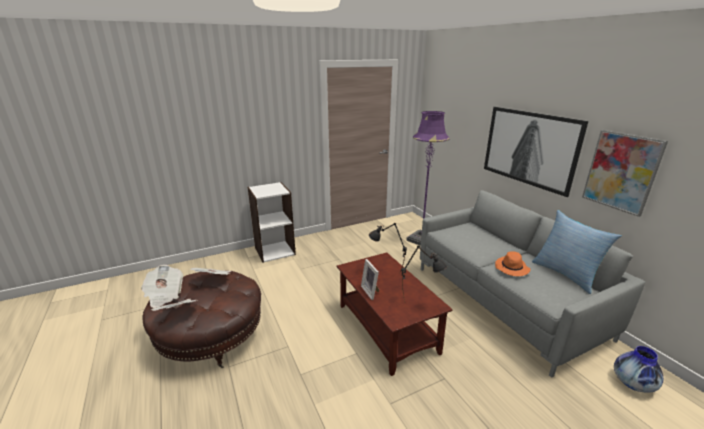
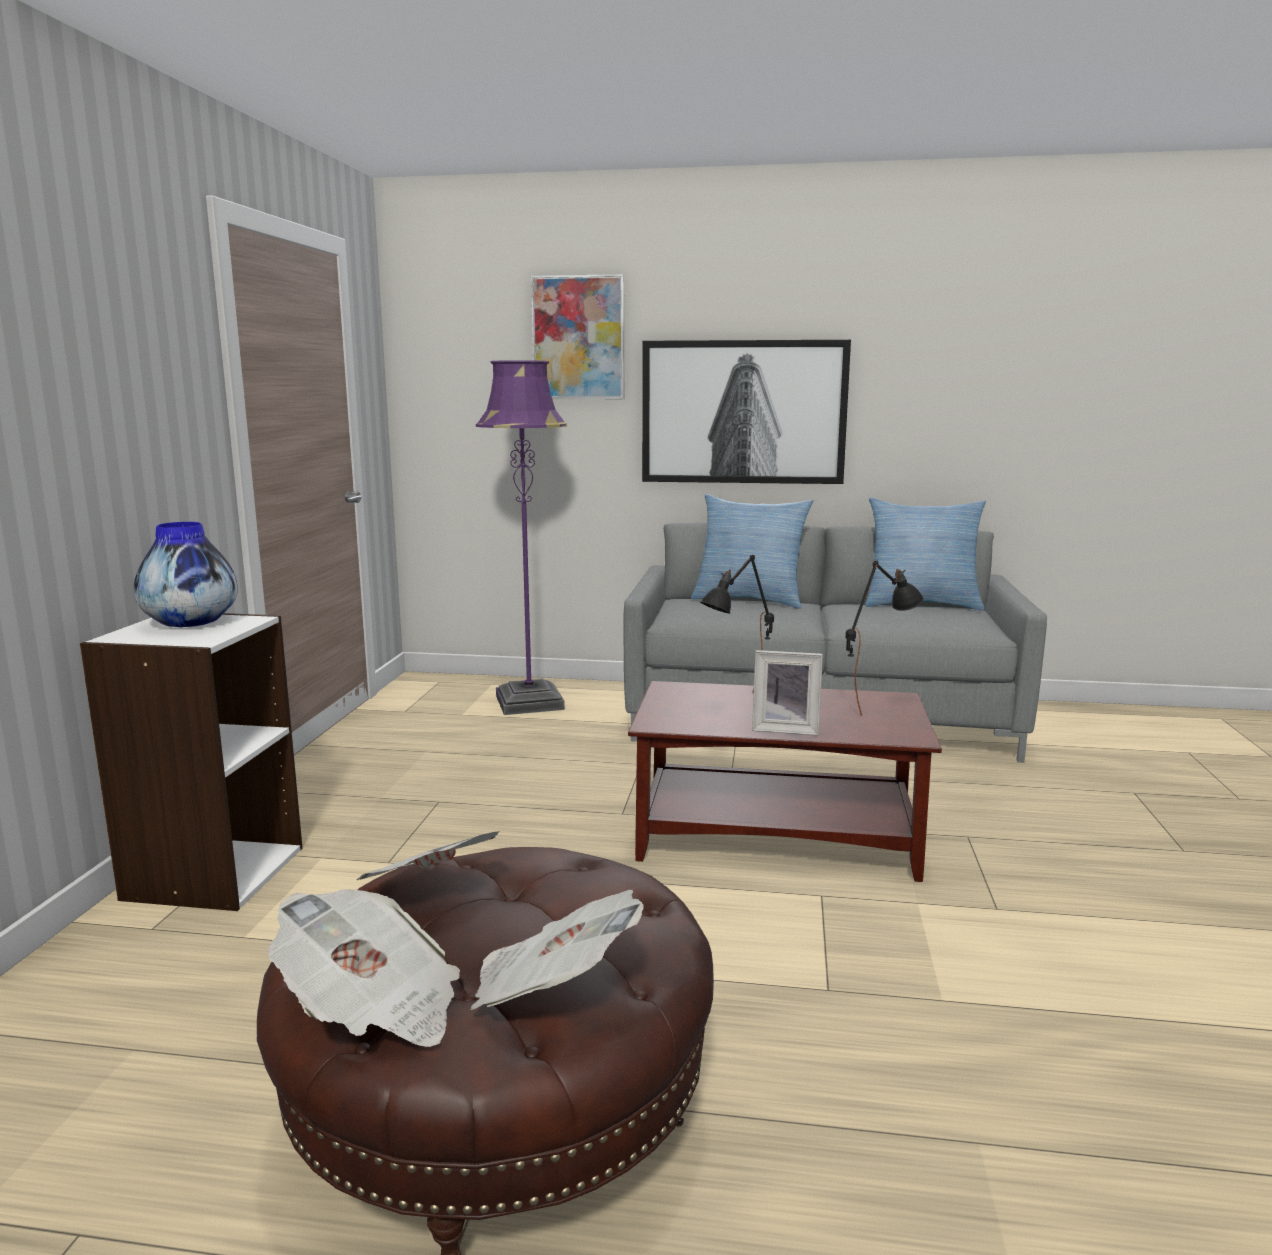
camera: 55 degrees left, 10 degrees down
orange hat [495,252,531,276] -> none
picture [582,130,668,217] -> picture moved to [531,274,624,399]
vase [614,346,664,393] -> vase moved to [133,522,238,627]
none -> pillow [691,494,814,609]

